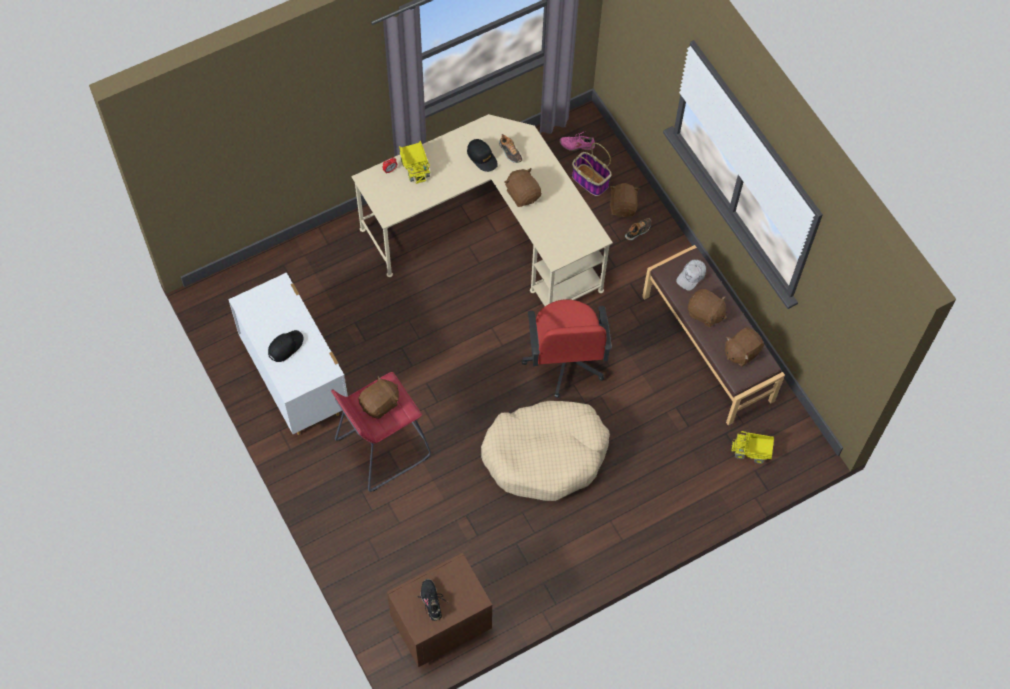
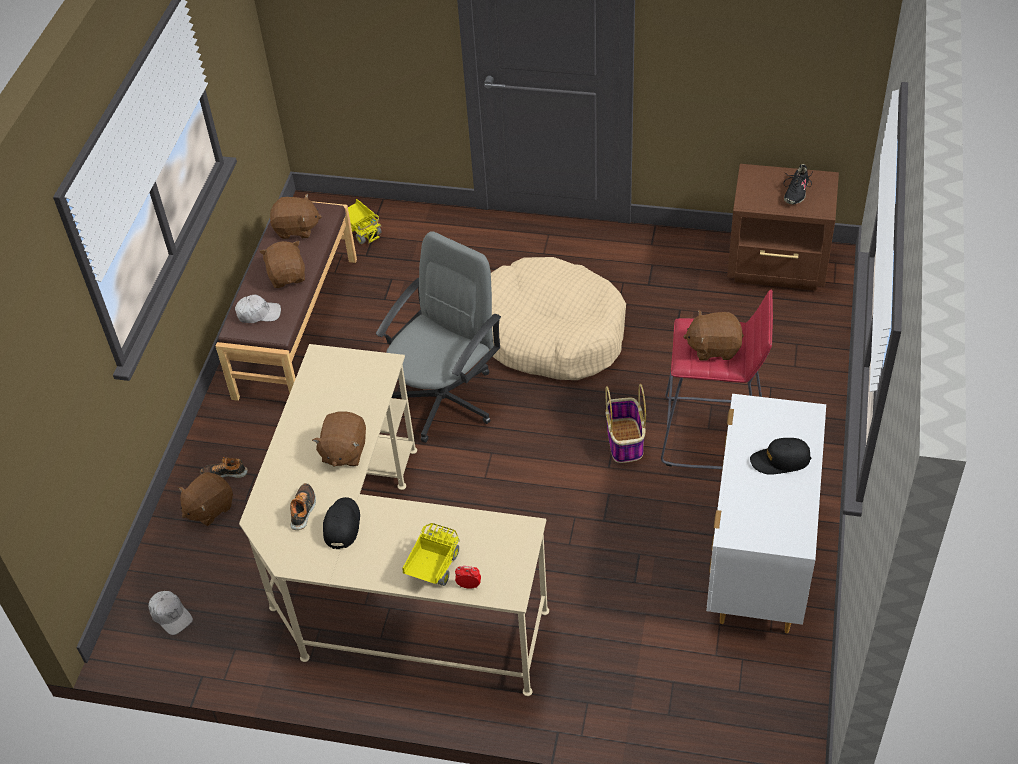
camera: 135 degrees left, 15 degrees down
red office chair [522,299,612,398] -> grey office chair [376,231,501,443]
pink shoe [560,131,595,151] -> white cap [148,591,193,635]
basket [572,143,612,196] -> basket moved to [605,384,646,463]

